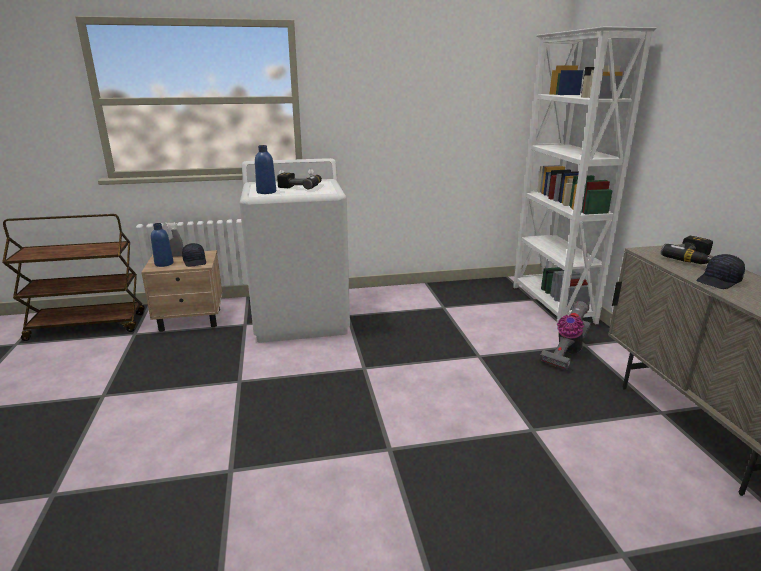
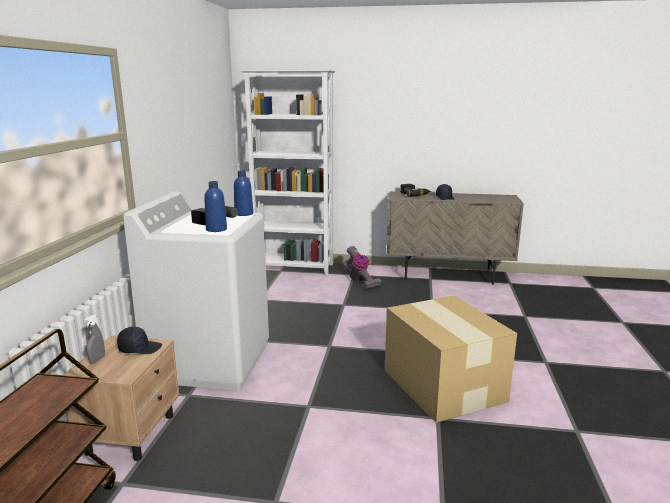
camera: 70 degrees left, 5 degrees down
blue bottle [151,223,174,267] -> blue bottle moved to [234,170,253,216]
none -> cardboard box [385,296,517,423]

